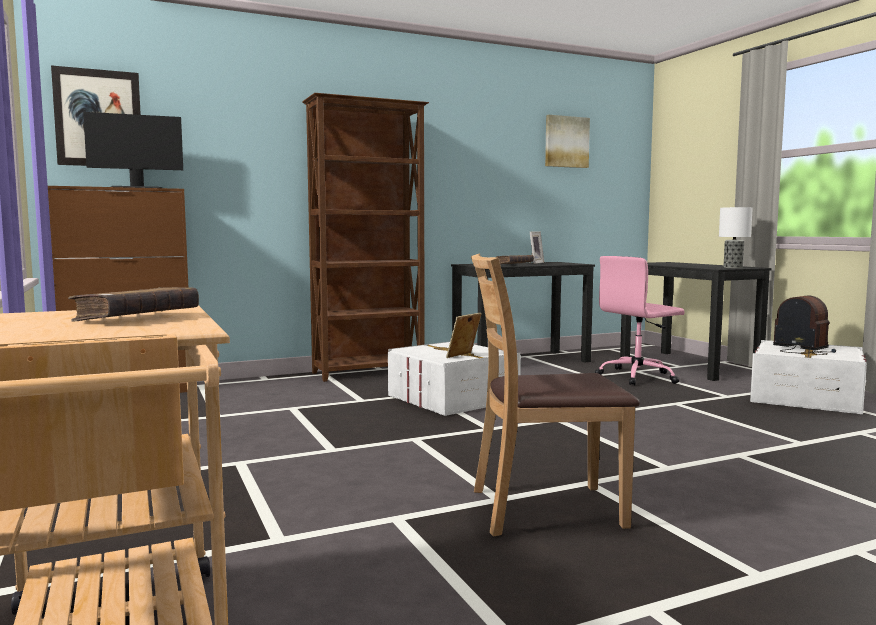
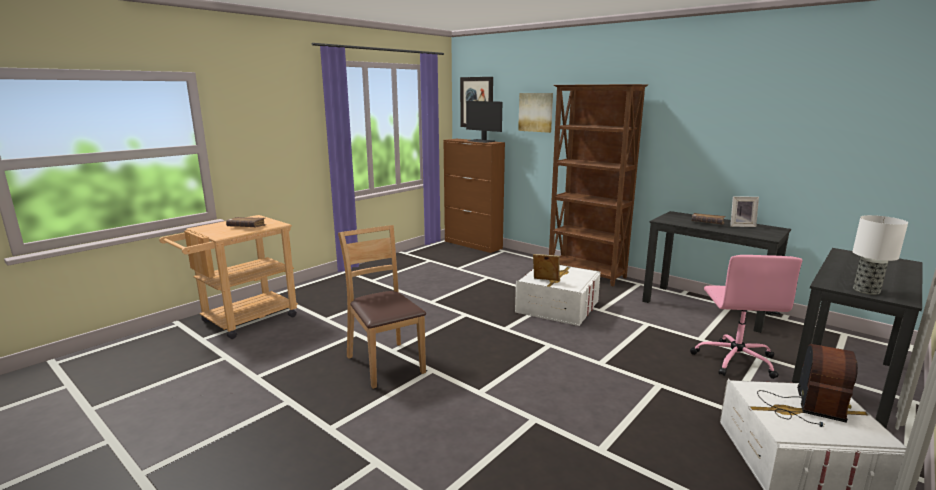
camera: 65 degrees right, 10 degrees up
picture [545,115,590,168] -> picture moved to [518,93,553,133]
pink office chair [595,256,685,385] -> pink office chair turned 120 degrees counterclockwise [690,255,803,379]

